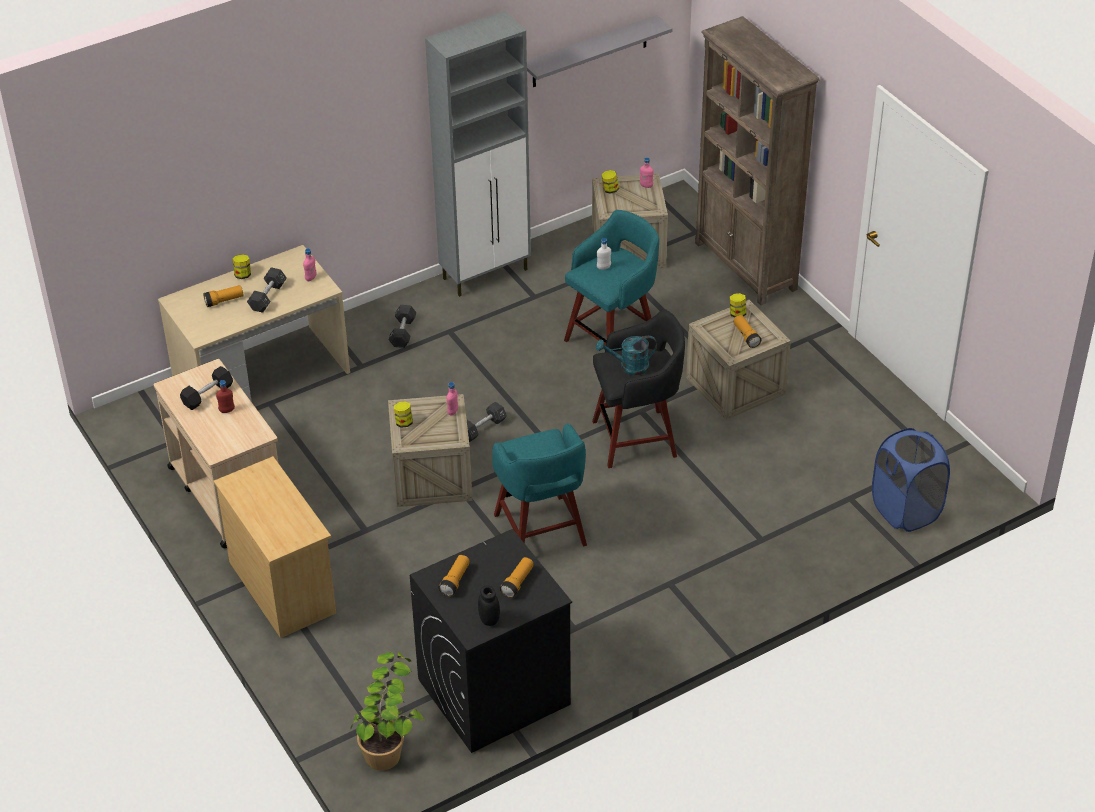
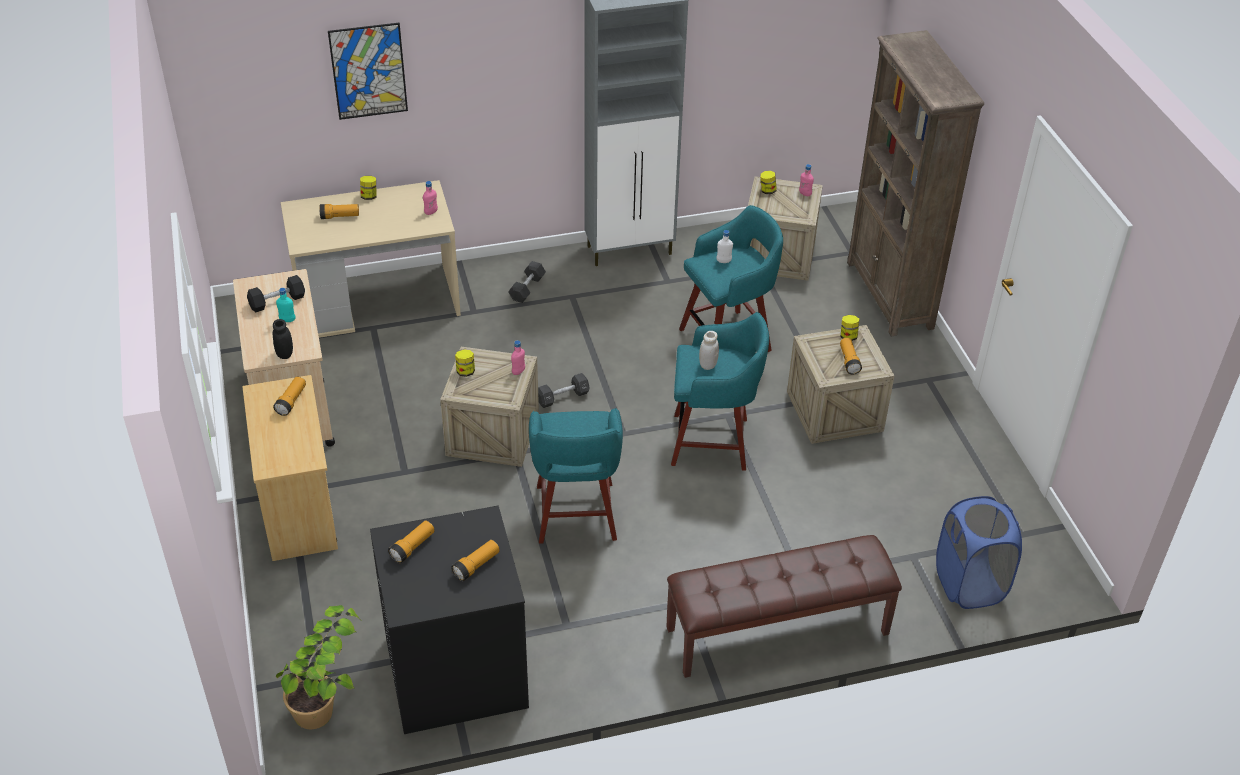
camera: 15 degrees right, 0 degrees up
red bottle [216,380,235,413] -> turquoise bottle [276,288,295,322]
black dumbbell [247,267,287,313] -> none
black jar [478,585,500,626] -> black jar moved to [273,319,293,359]
grey shelf [527,15,673,87] -> none
black stool [592,309,685,468] -> turquoise stool [671,312,769,471]
turquoise watering can [596,336,657,375] -> white jar [699,331,719,370]
none -> flashlight [273,377,306,416]
none -> picture [328,23,408,120]
none -> brown bench [667,535,902,678]

